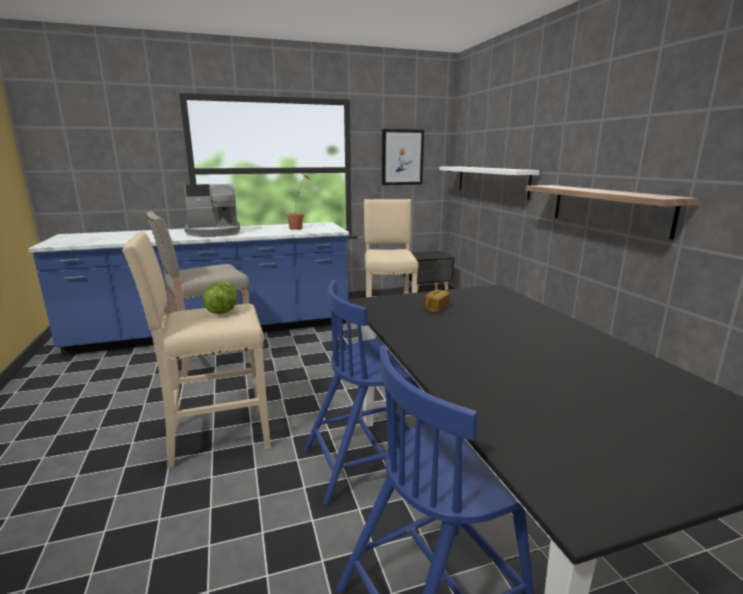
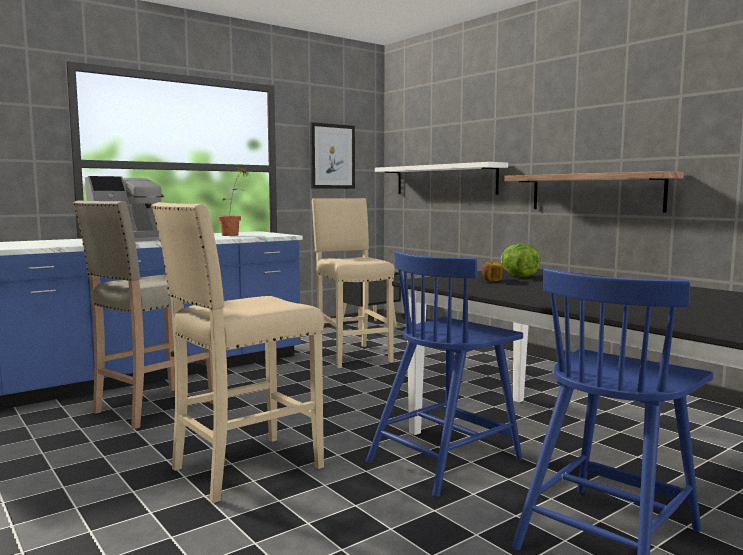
camera: 20 degrees left, 10 degrees down
lettuce [203,281,238,314] -> lettuce moved to [501,244,540,277]

